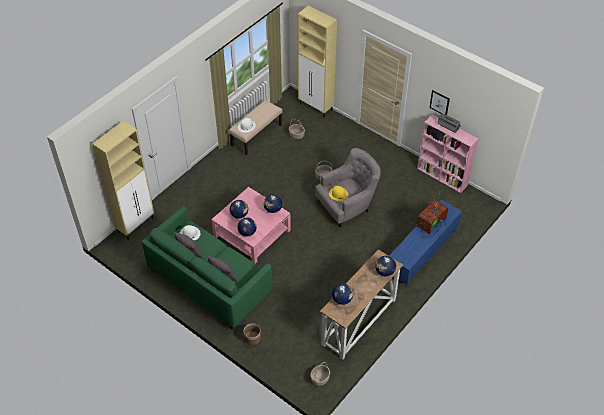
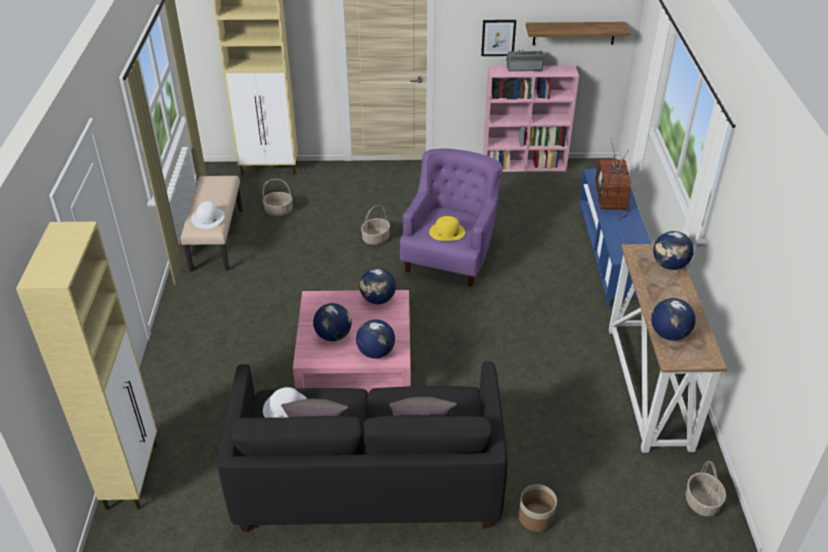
camera: 40 degrees left, 10 degrees down
green sofa [142,207,273,329] -> black sofa [218,361,508,532]
grey armchair [315,148,381,228] -> purple armchair [400,148,502,286]
none -> shelf [526,22,631,45]

